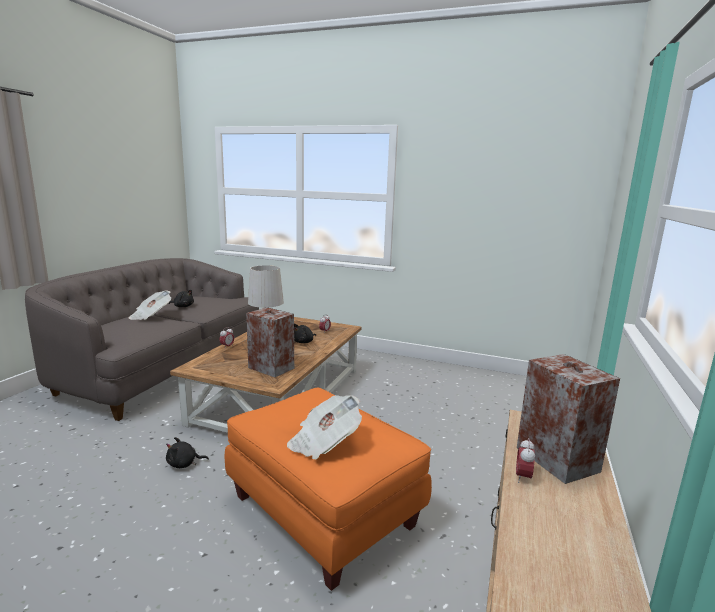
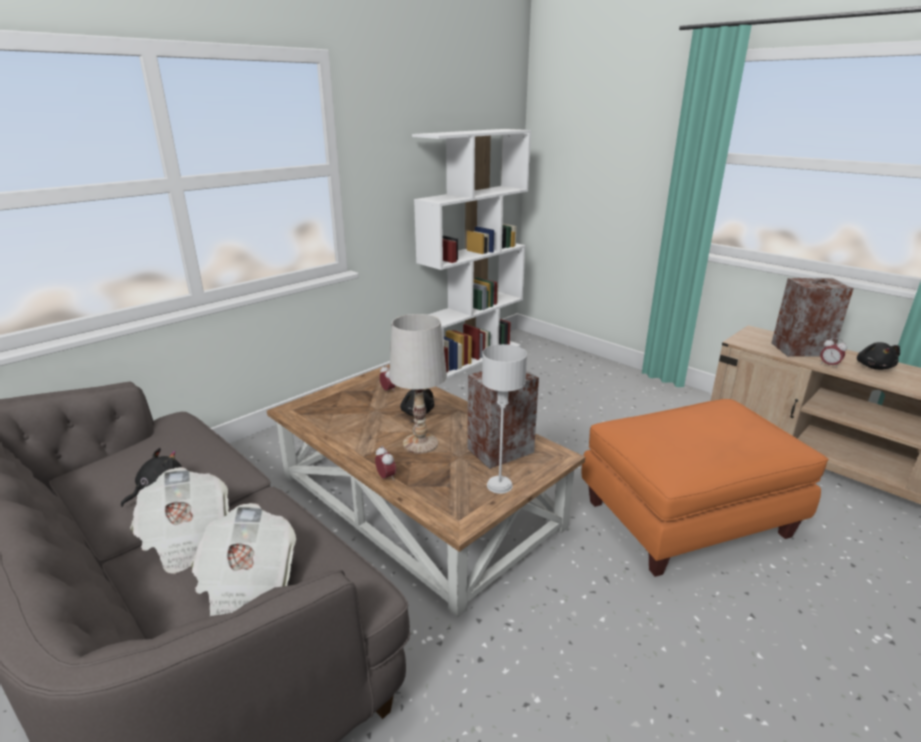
camera: 65 degrees left, 10 degrees up
black plush toy [166,437,209,468] -> black plush toy moved to [857,342,900,370]
newspaper [287,395,362,460] -> newspaper moved to [191,503,296,616]
none -> white bookcase [412,129,531,379]
none -> grey table lamp [482,344,527,494]

